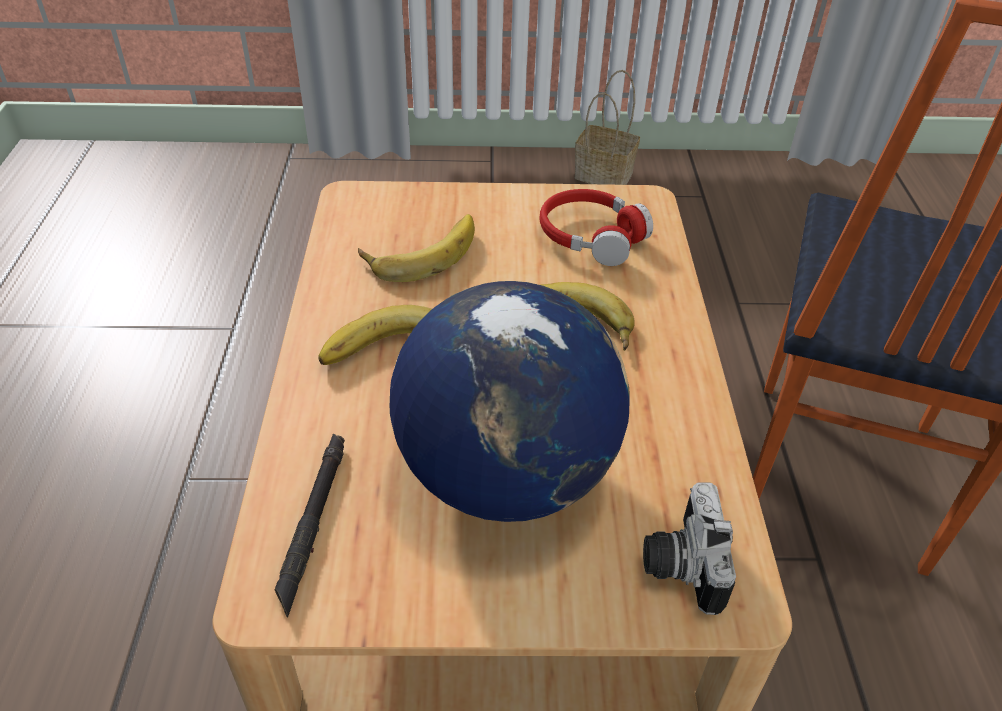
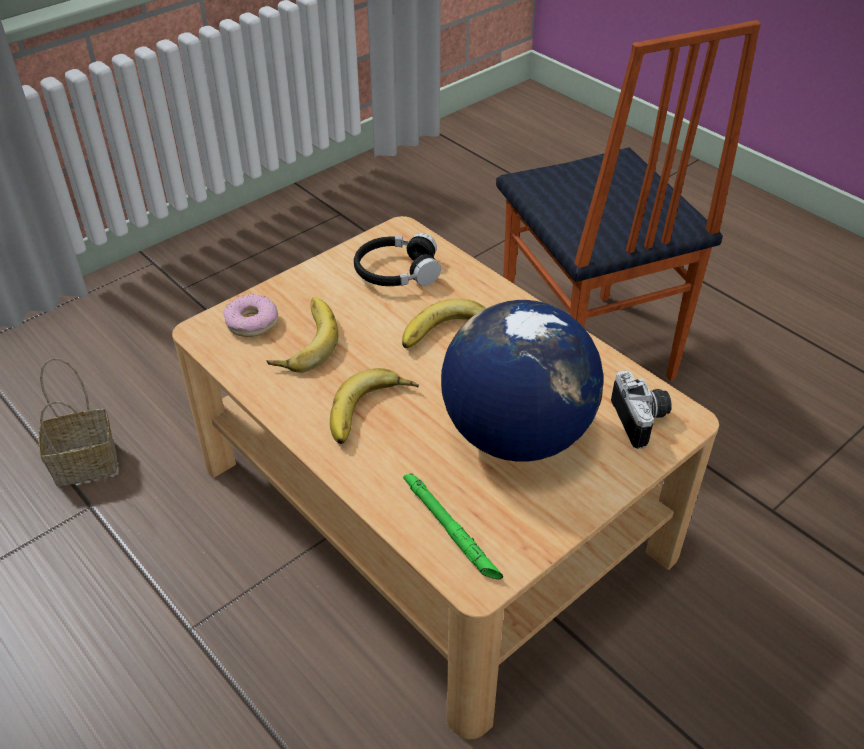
camera: 40 degrees left, 0 degrees up
black flashlight [275,434,345,617] -> green flashlight [403,473,503,579]
red headphones [539,189,653,266] -> black headphones [354,233,441,286]
basket [575,70,640,185] -> basket moved to [38,358,117,486]
camera [643,482,736,615] -> camera turned 150 degrees counterclockwise [611,371,672,449]
none -> donut [223,294,278,337]

